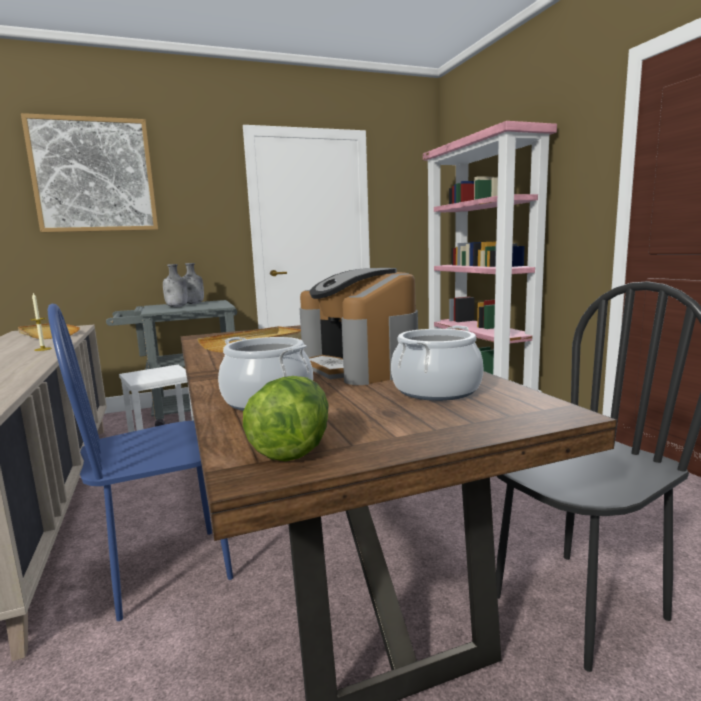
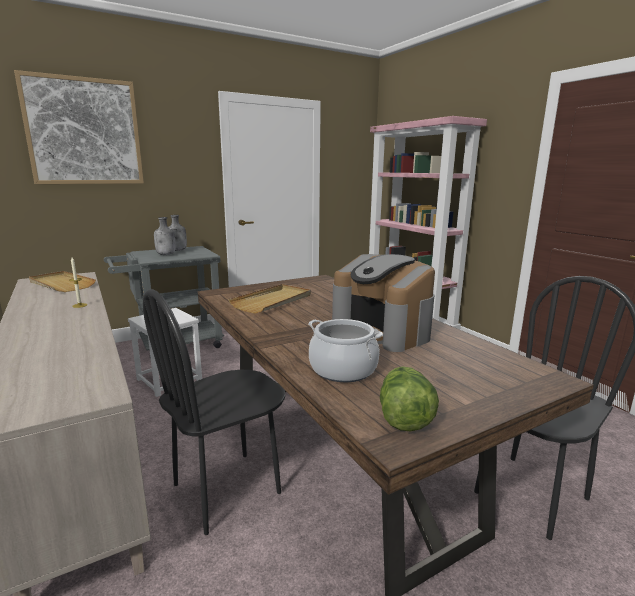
camera: 10 degrees left, 5 degrees up
blue chair [48,304,233,621] -> black chair [143,289,285,535]
cooking pot [391,326,483,401] -> none

